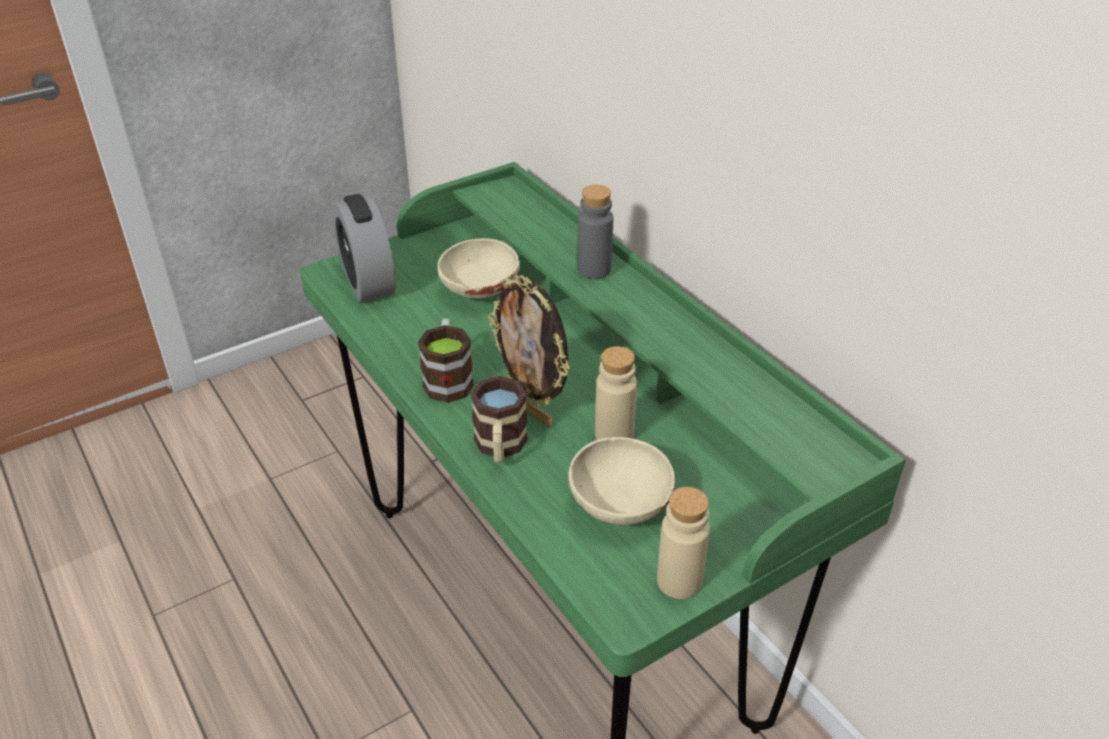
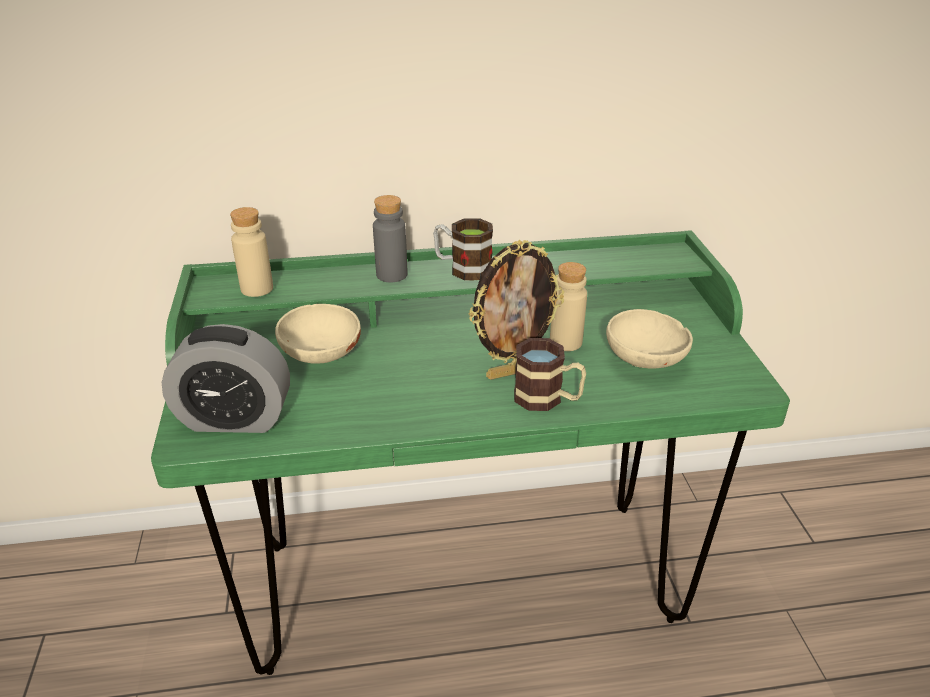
camera: 65 degrees left, 5 degrees down
mug [418,318,474,403] -> mug moved to [433,218,493,280]
beige bottle [657,487,710,599] -> beige bottle moved to [230,207,273,297]

